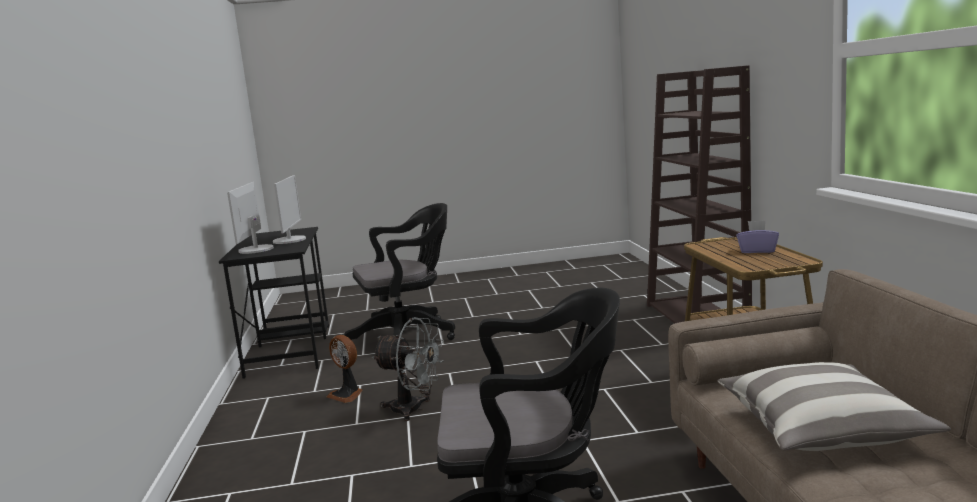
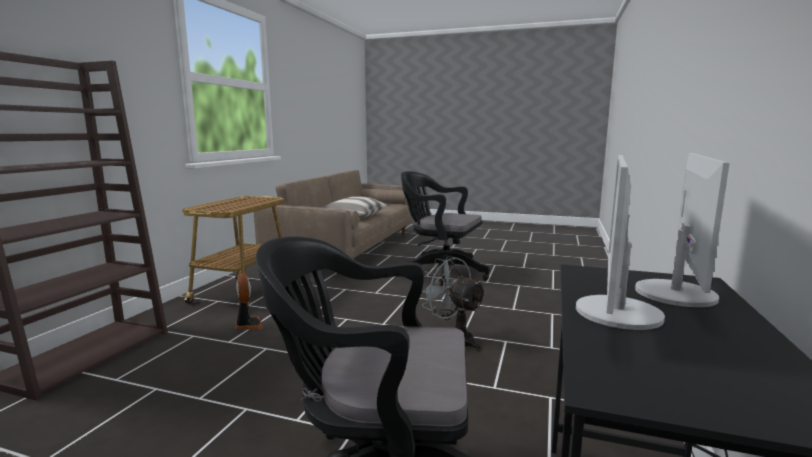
camera: 155 degrees left, 0 degrees up
fan [327,335,363,403] -> fan moved to [234,273,263,330]
purple tissue box [736,220,779,253] -> none

